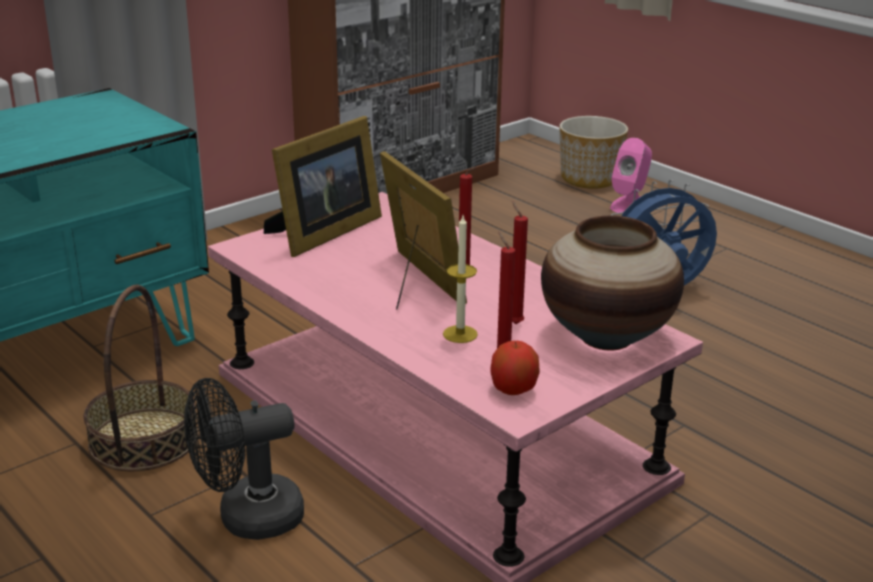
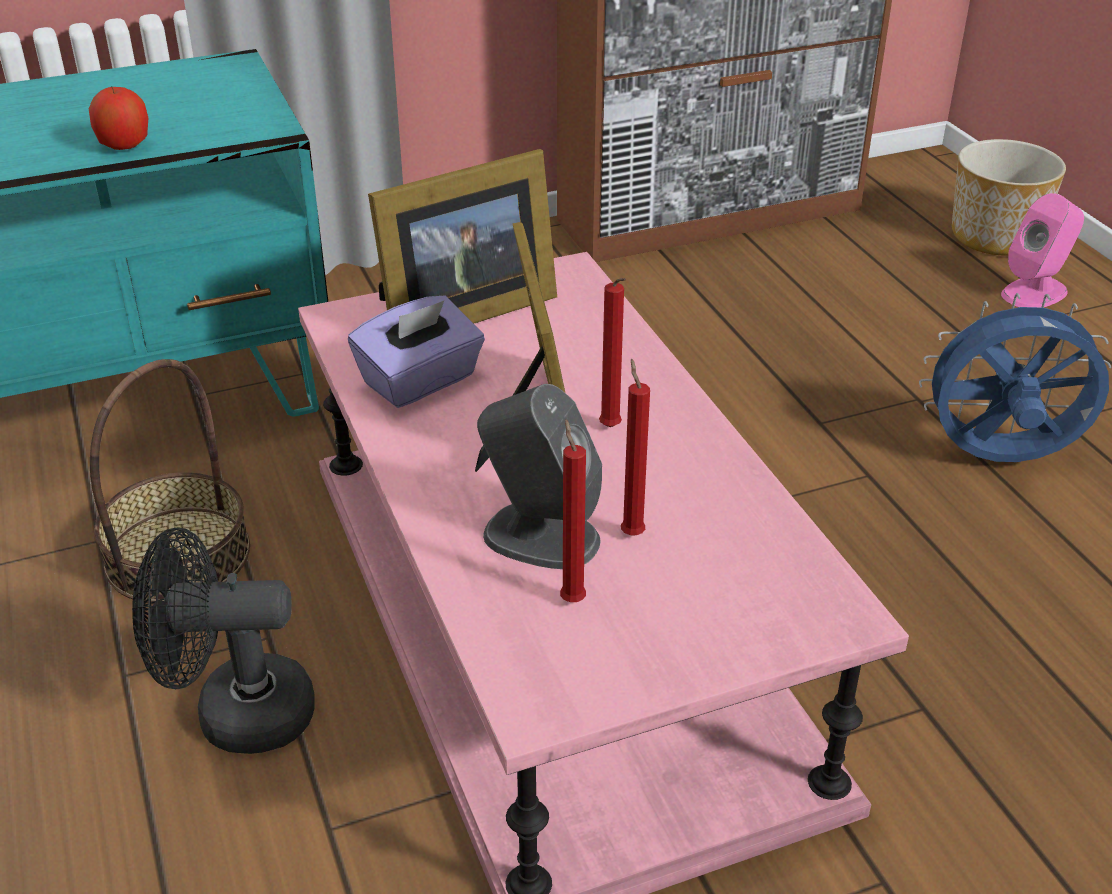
camera: 20 degrees right, 10 degrees up
candle [443,216,478,343] -> grey speaker [477,384,602,569]
apple [490,341,540,395] -> apple moved to [89,87,148,150]
vase [541,216,684,350] -> none
none -> purple tissue box [348,296,485,408]

